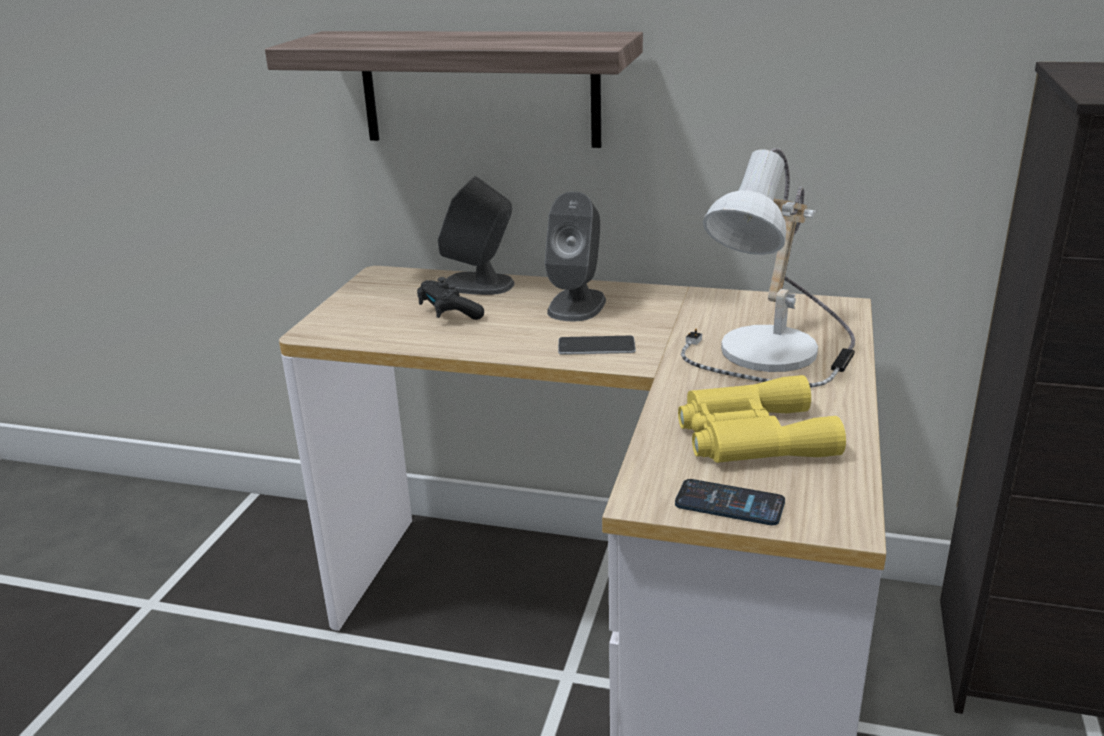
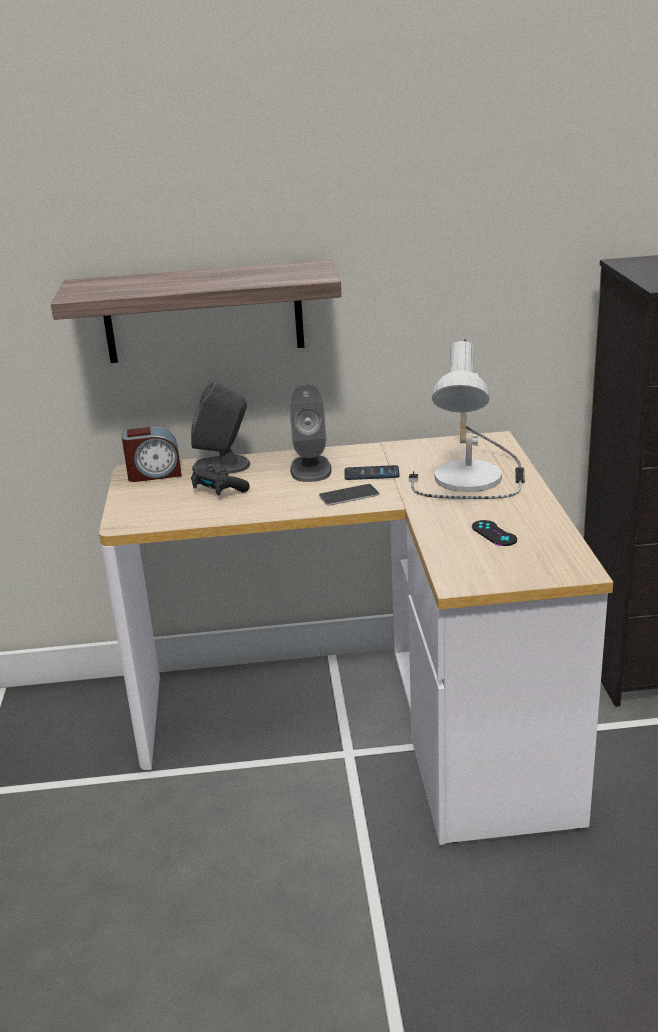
camera: 20 degrees left, 0 degrees up
phone [675,479,785,525] -> phone moved to [344,465,400,480]
yellow binoculars [678,375,846,463] -> black game controller [472,520,517,546]
none -> alarm clock [122,427,182,482]

